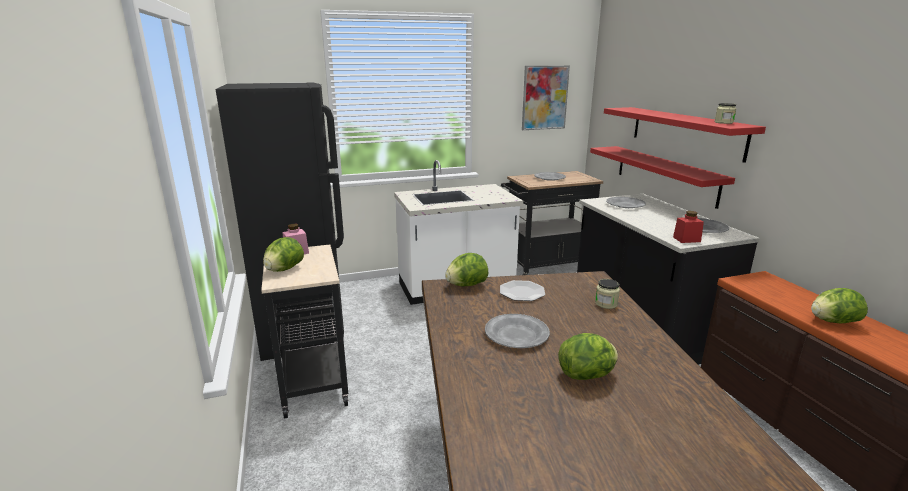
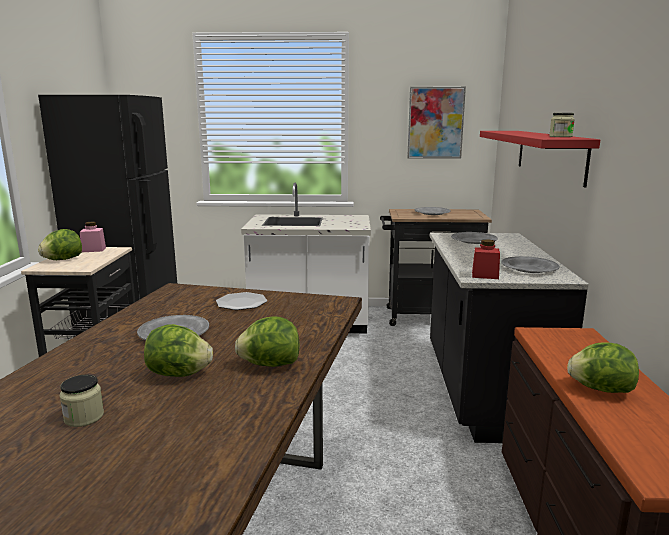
camera: 20 degrees right, 5 degrees down
lettuce [445,253,488,286] -> lettuce moved to [235,317,300,367]
red shelf [590,146,735,209] -> none
jar [595,279,620,309] -> jar moved to [60,375,104,427]

